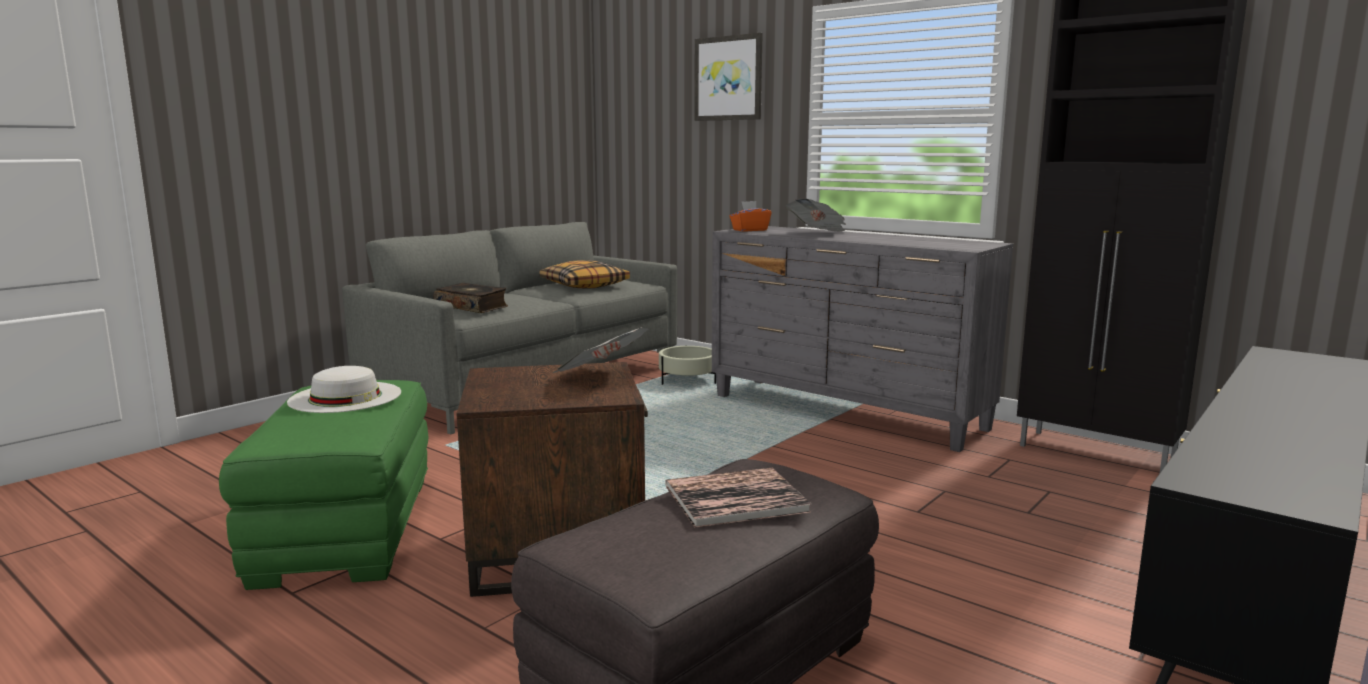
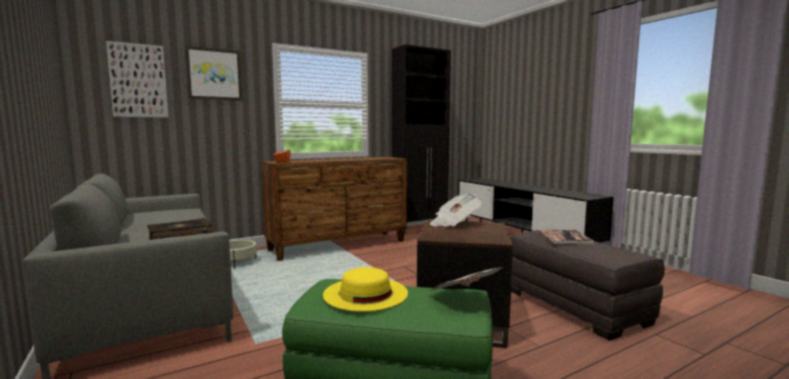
camera: 70 degrees left, 5 degrees down
white hat [287,366,401,413] -> yellow hat [323,267,408,311]
pillow [539,260,630,289] -> none
grey dresser [712,226,1013,452] -> brown dresser [261,157,407,261]
newspaper [785,198,846,232] -> newspaper moved to [429,267,503,291]
none -> picture [106,41,169,118]

